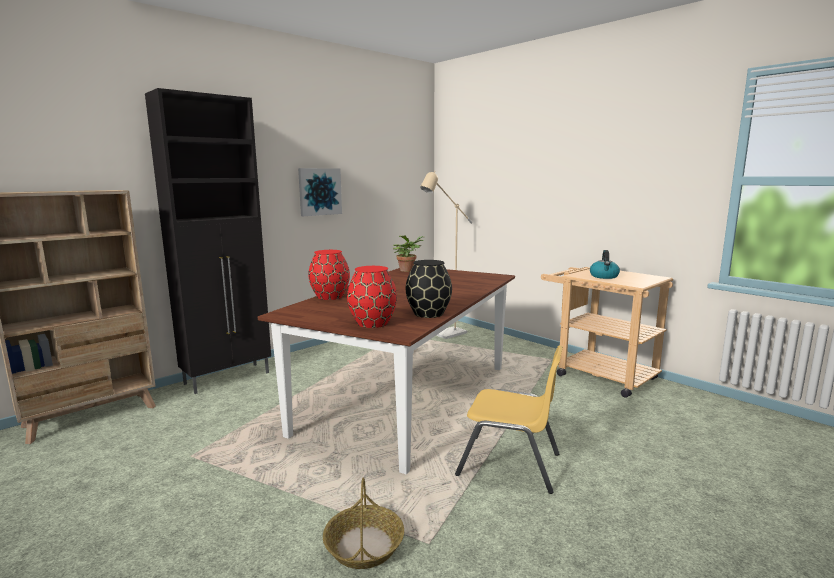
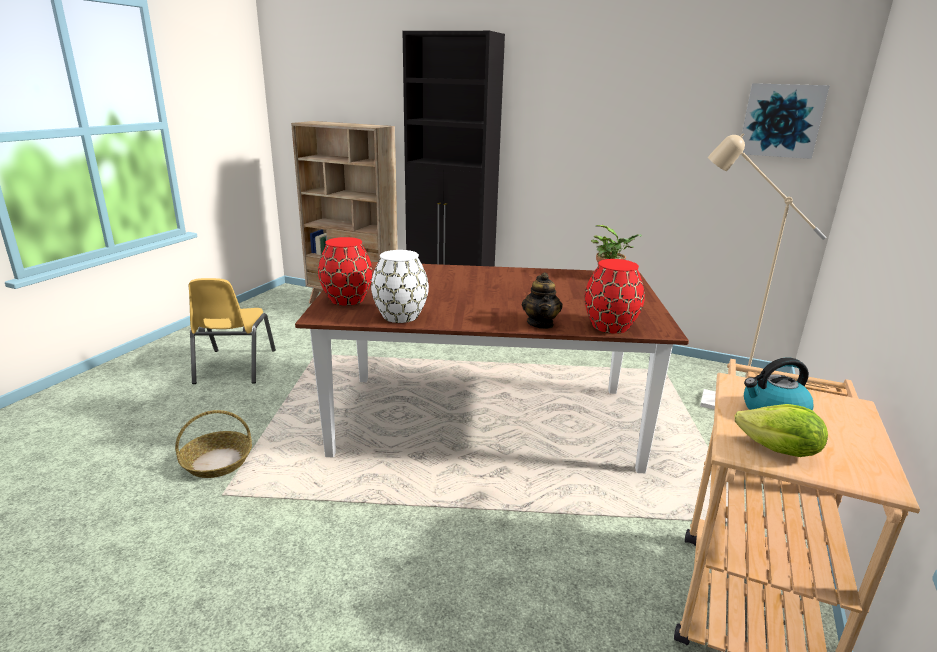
camera: 65 degrees right, 10 degrees up
picture [298,168,342,216] -> picture moved to [742,83,830,159]
red vase [308,250,350,300] -> red vase moved to [585,259,645,334]
black vase [406,260,452,318] -> white vase [371,250,429,323]
yellow chair [455,345,563,494] -> yellow chair moved to [189,278,276,384]
none -> teapot [522,272,563,329]
none -> lettuce [735,404,828,457]

